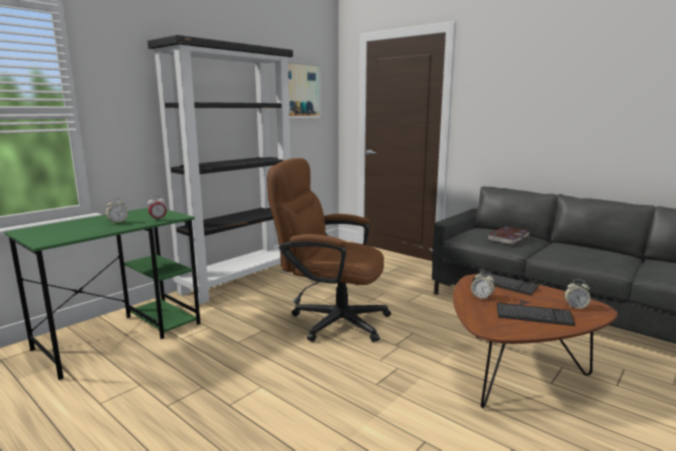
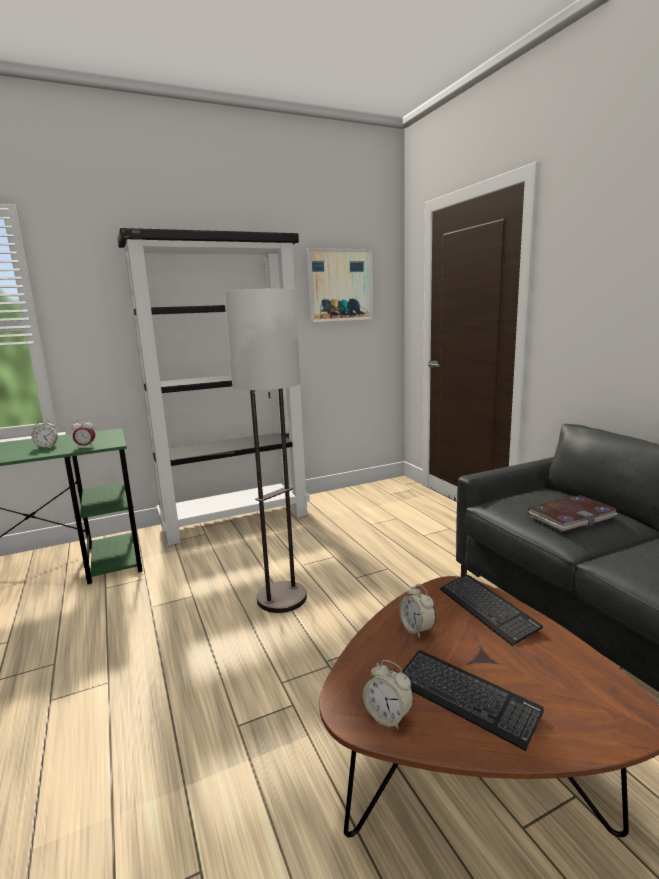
camera: 25 degrees right, 0 degrees up
brown office chair [267,158,391,342] -> floor lamp [224,288,307,613]
alarm clock [564,279,591,310] -> alarm clock moved to [363,660,414,730]

